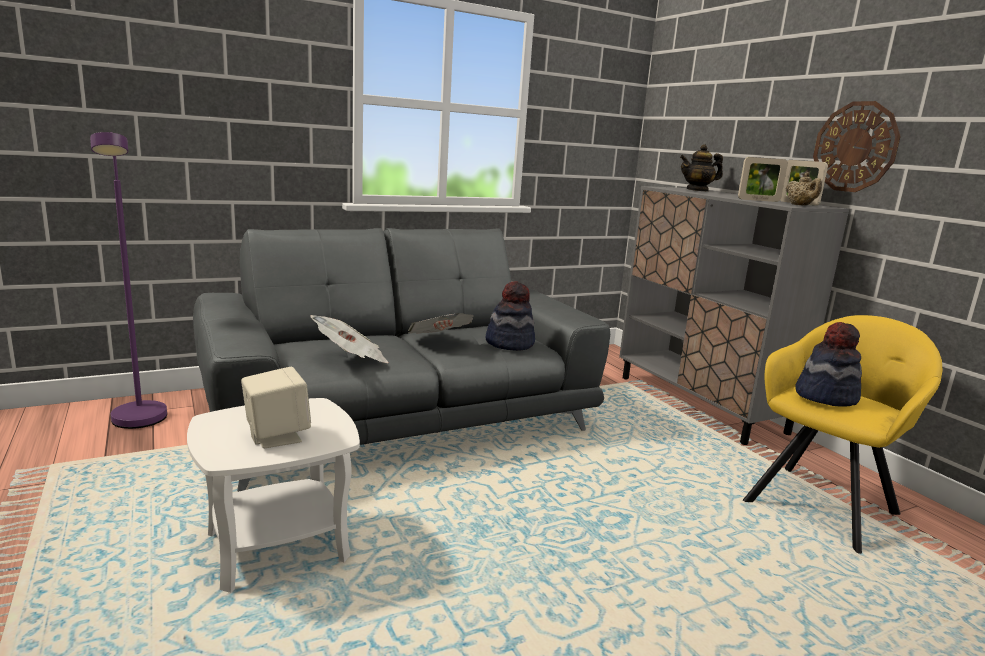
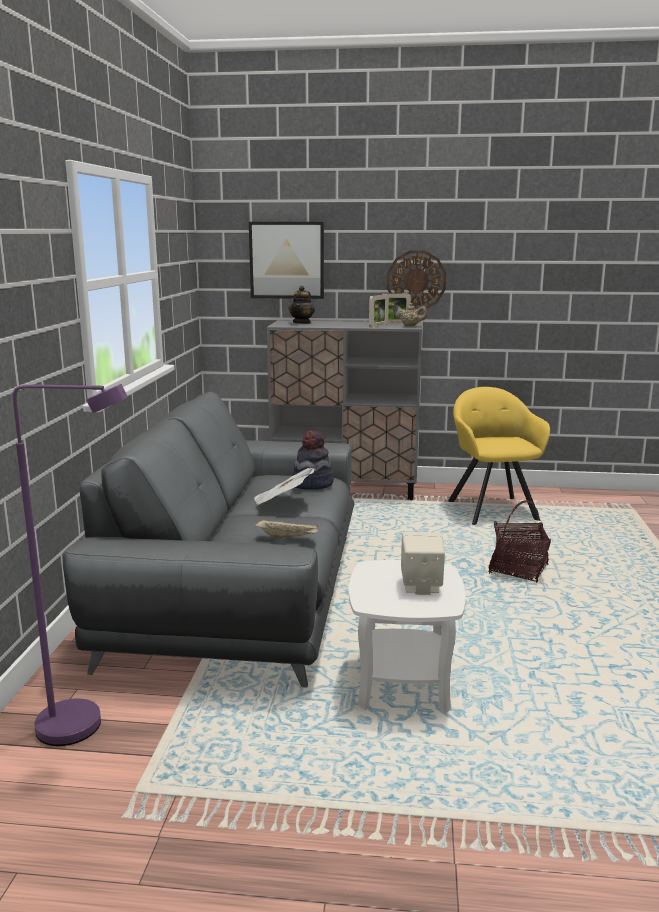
camera: 55 degrees left, 0 degrees up
newspaper [310,315,389,363] -> beige tray [255,519,318,539]
hat [795,322,862,407] -> none
none -> picture [249,222,324,299]
none -> basket [488,500,551,583]

